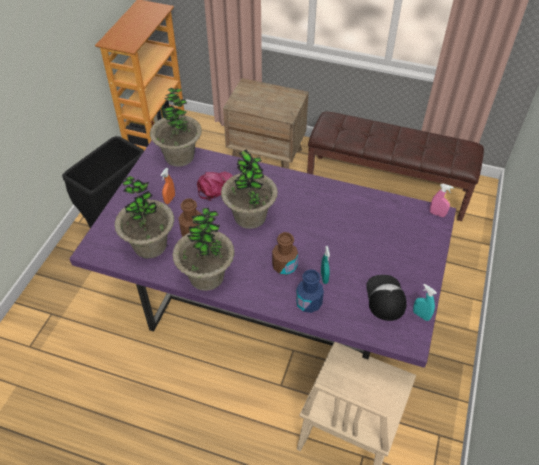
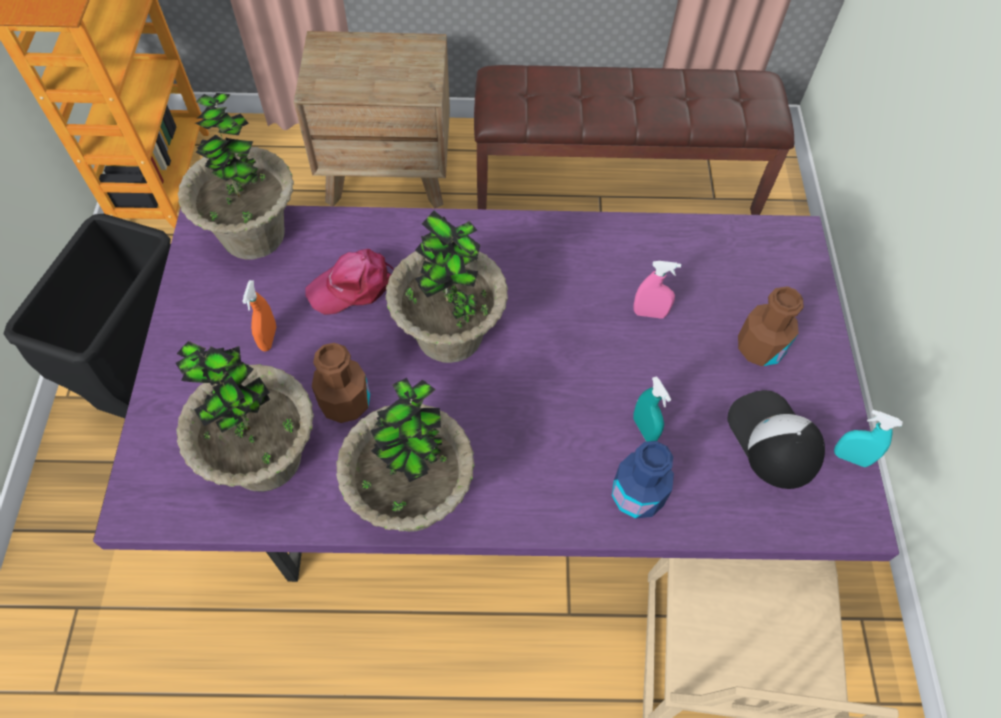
camera: 20 degrees left, 10 degrees up
pink cap [197,171,233,201] -> pink cap turned 135 degrees counterclockwise [305,249,394,315]
brown bottle [272,232,298,275] -> brown bottle moved to [738,286,804,366]
pink spray bottle [430,184,454,217] -> pink spray bottle moved to [633,261,681,318]

